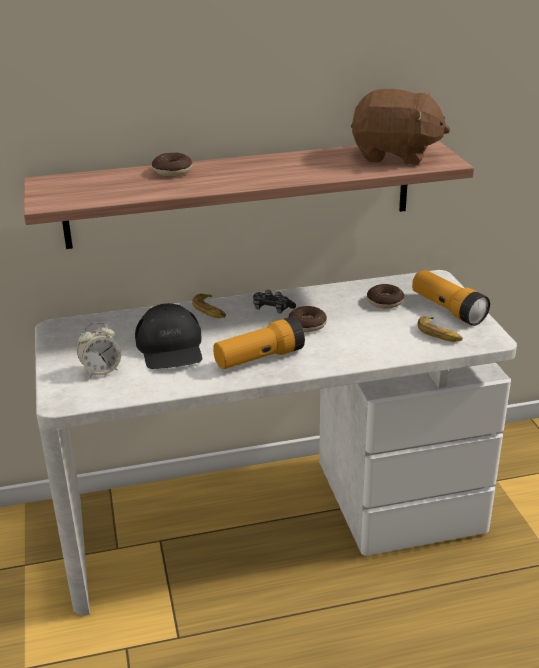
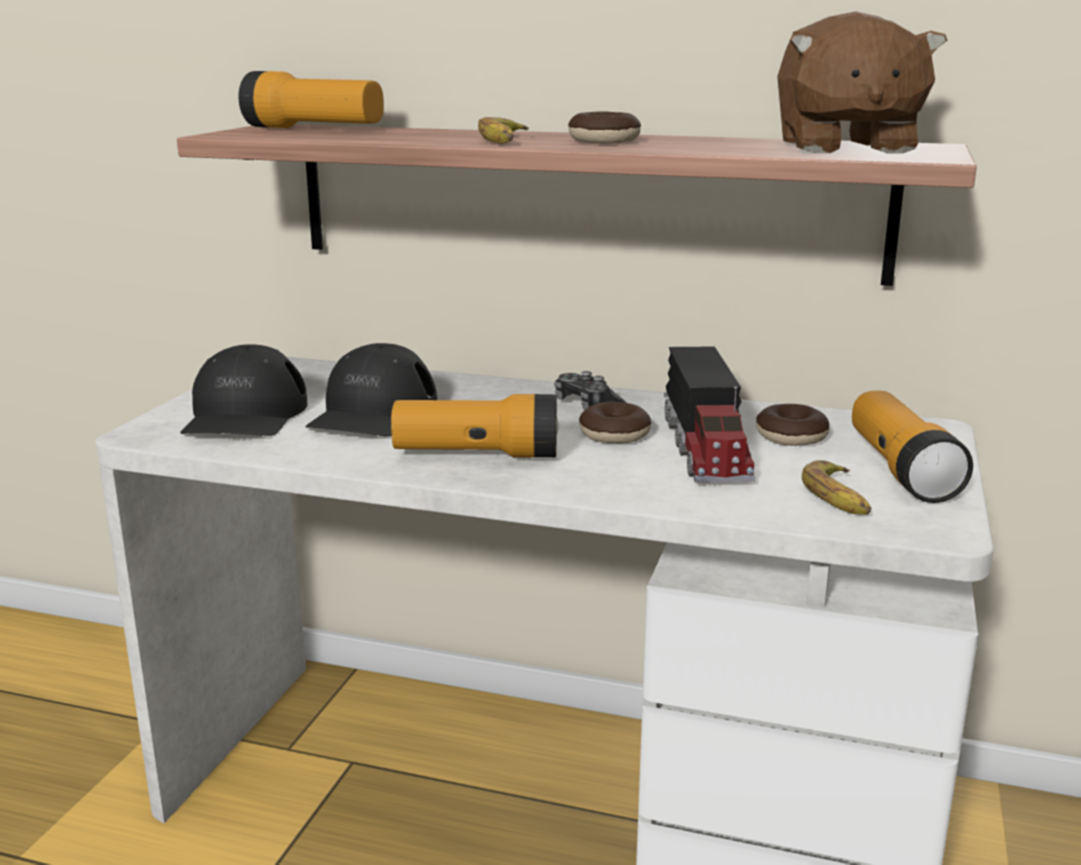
camera: 30 degrees right, 10 degrees down
alarm clock [77,322,121,378] -> black cap [180,344,308,436]
donut [152,153,192,176] -> donut moved to [568,111,641,144]
banana [192,294,226,318] -> banana moved to [478,117,529,144]
brown plush toy [351,89,450,165] -> brown plush toy turned 45 degrees clockwise [777,11,947,154]
none -> flashlight [238,71,384,128]
none -> toy truck [664,346,755,483]

